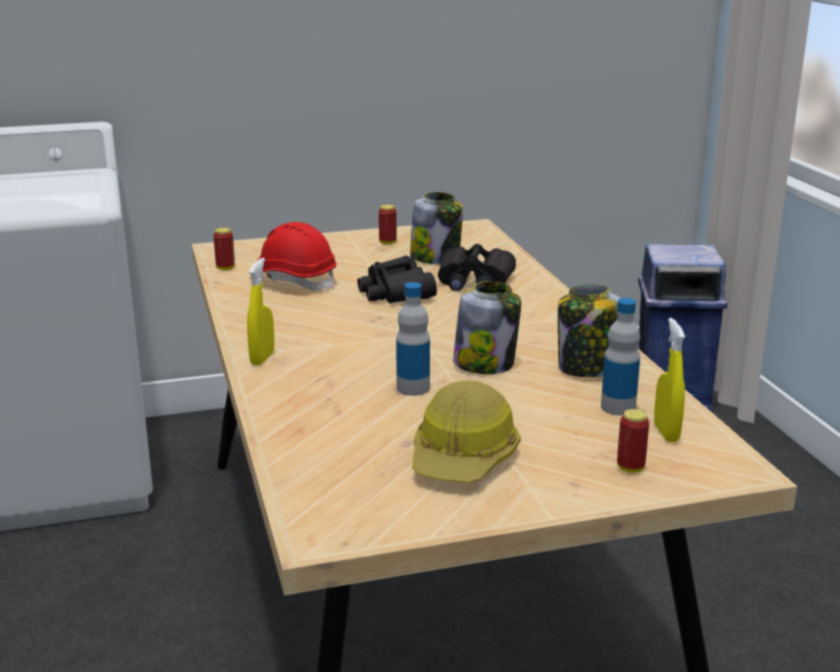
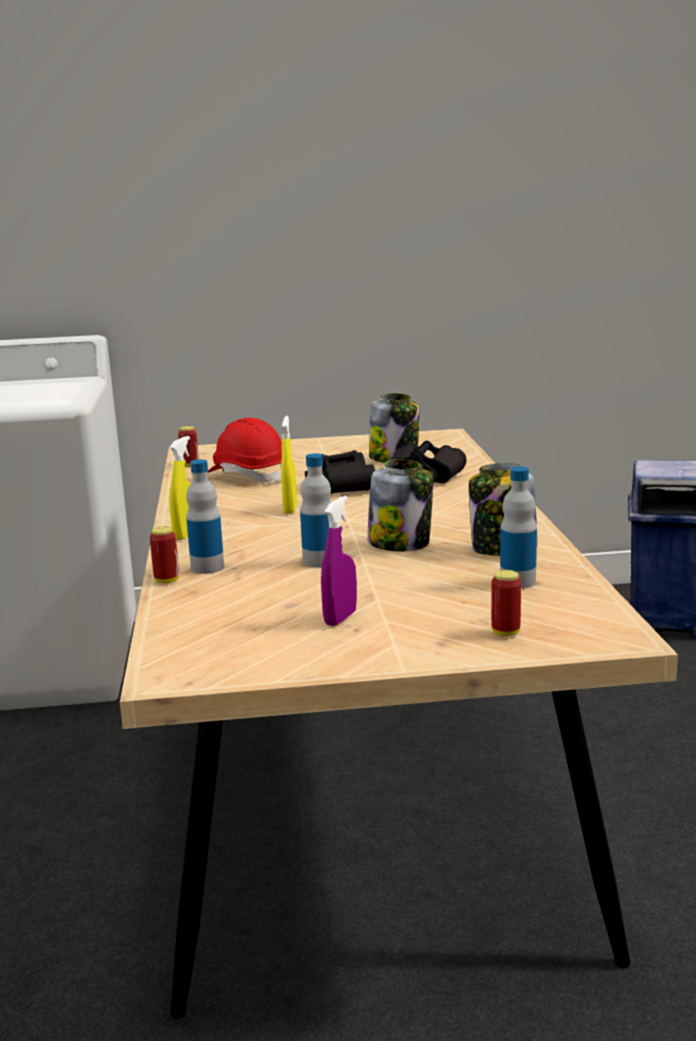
camera: 10 degrees right, 5 degrees down
can [379,204,397,245] -> can moved to [150,526,179,583]
hard hat [412,381,521,483] -> purple spray bottle [321,496,357,626]
yellow spray bottle [654,318,685,442] -> yellow spray bottle moved to [281,416,297,514]
none -> bottle [186,459,224,574]

